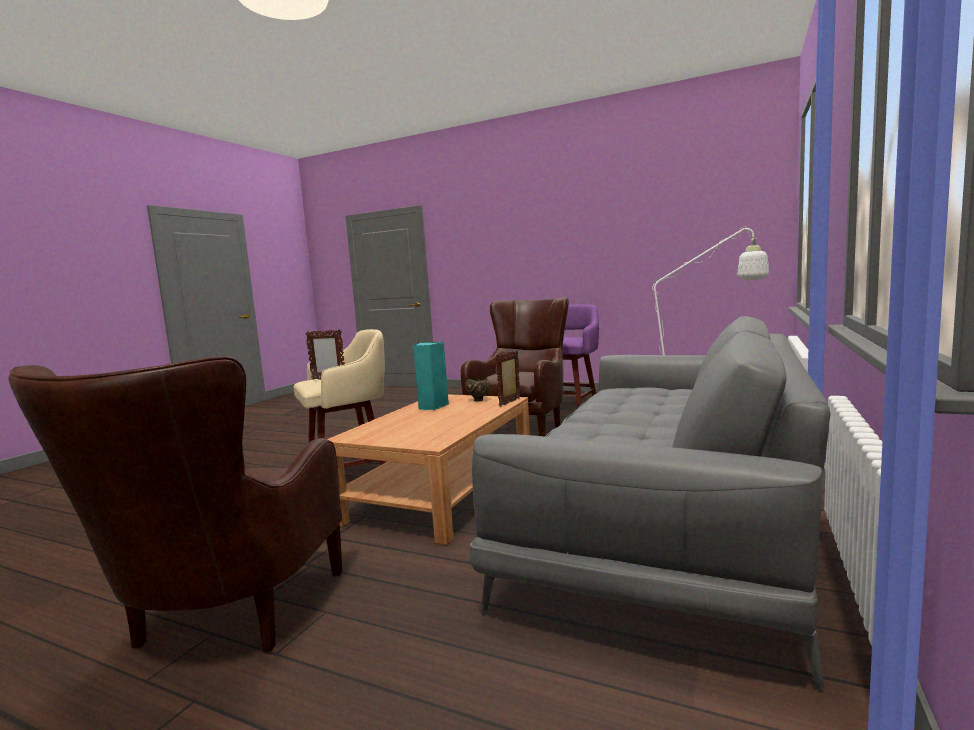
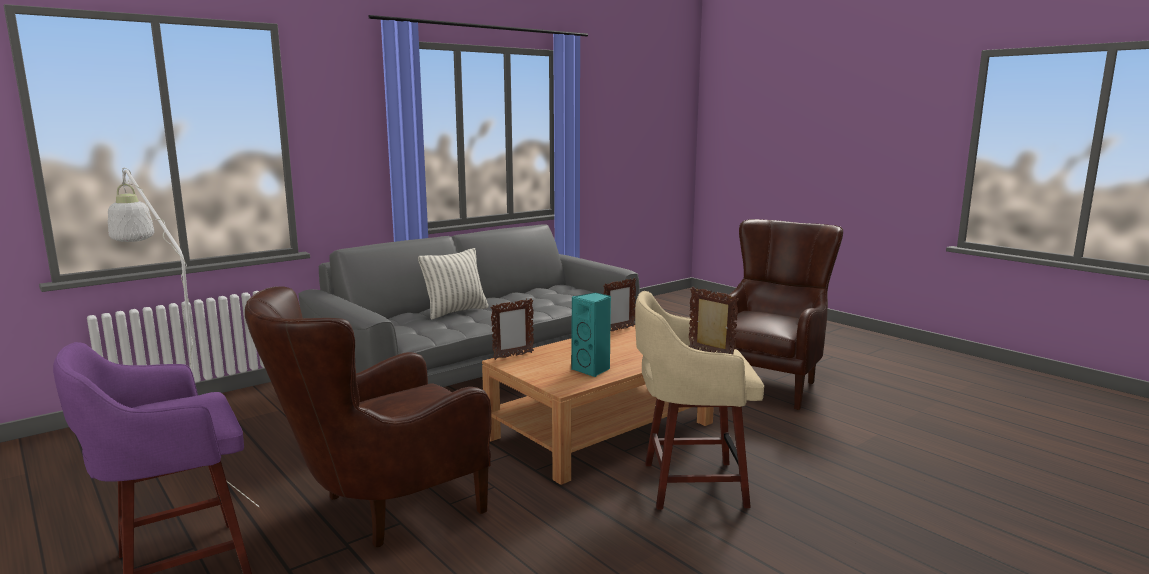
camera: 155 degrees left, 5 degrees up
brown bowl [465,377,490,402] -> none
none -> pillow [418,248,489,320]
none -> picture frame [603,278,636,331]

